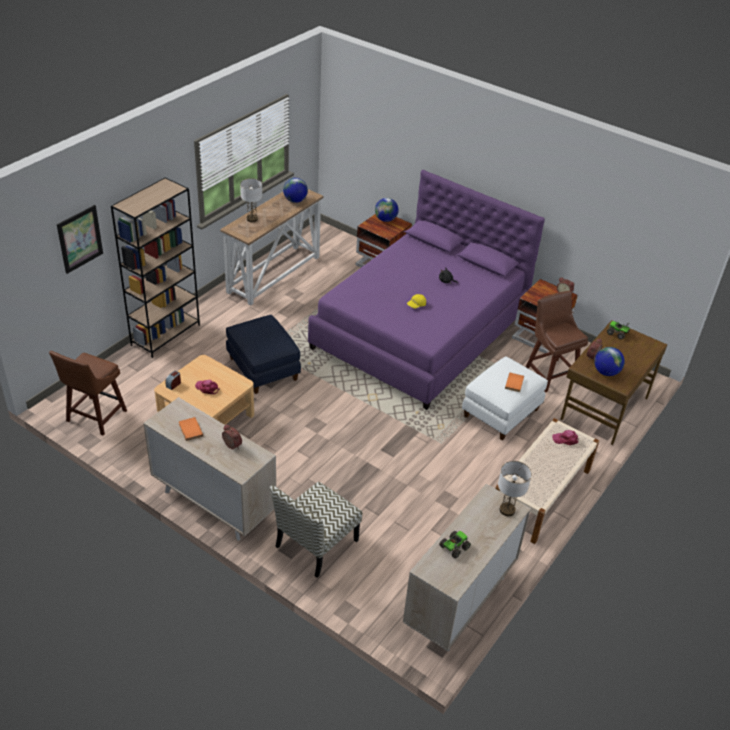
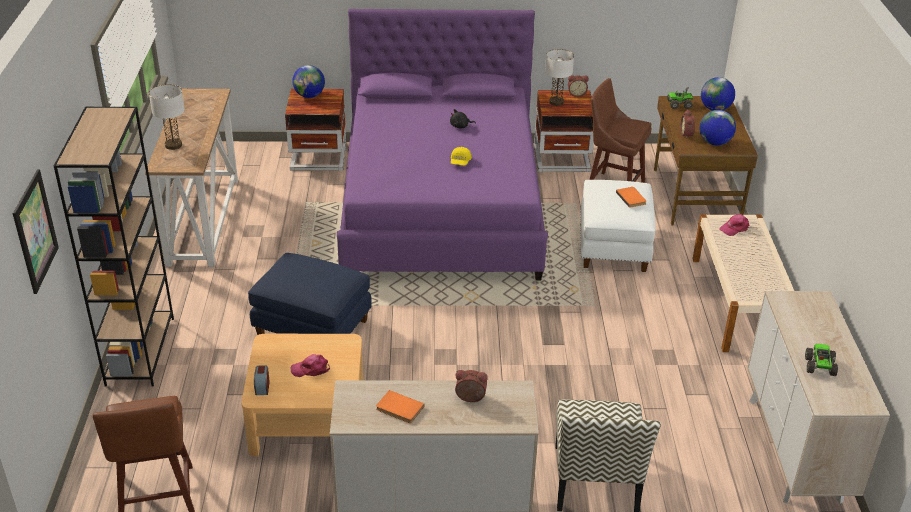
camera: 35 degrees left, 5 degrees down
globe [283,178,308,203] -> globe moved to [701,77,735,111]
table lamp [498,461,532,516] -> table lamp moved to [545,49,574,106]

